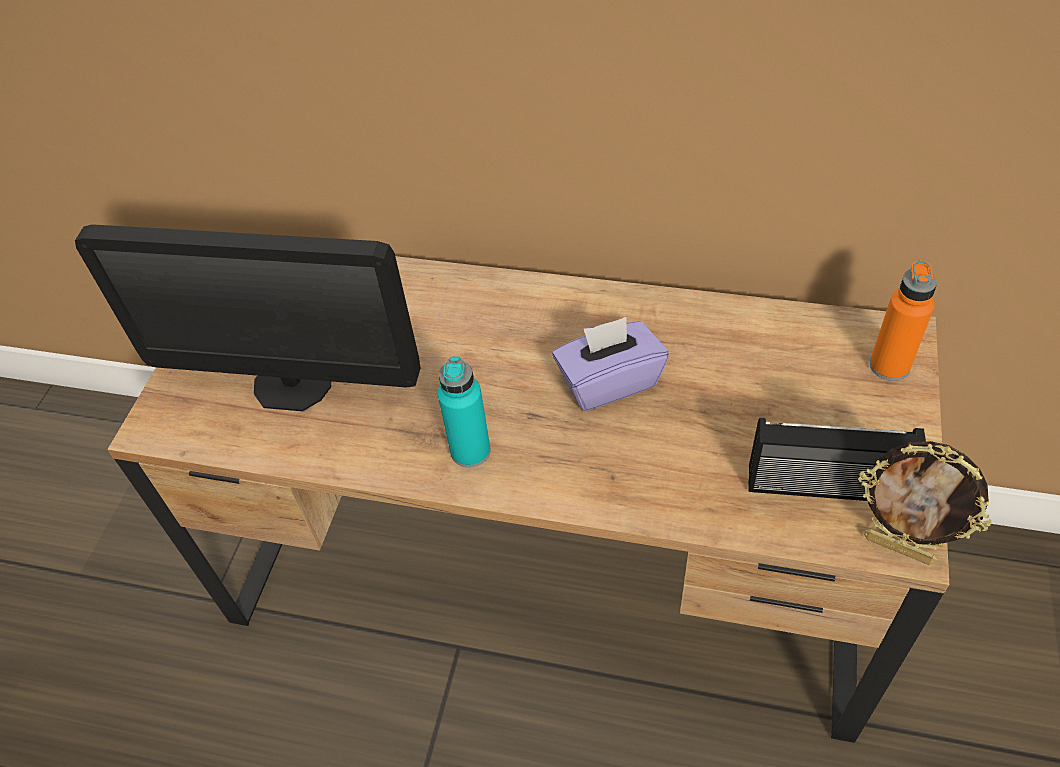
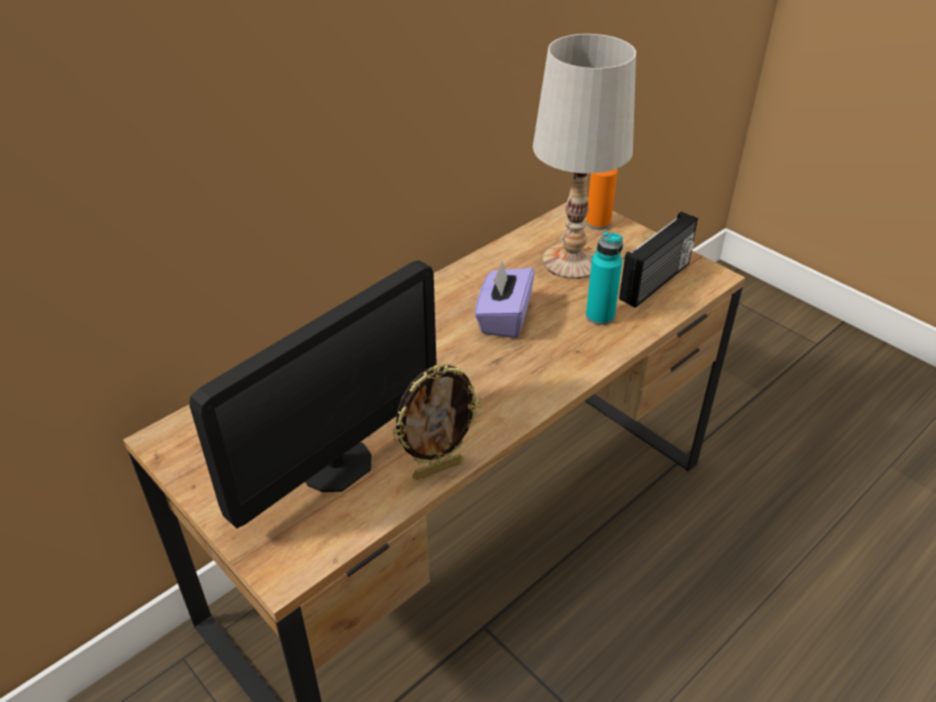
camera: 60 degrees left, 10 degrees down
turquoise bottle [438,356,491,468] -> turquoise bottle moved to [586,231,623,325]
picture frame [858,441,992,565] -> picture frame moved to [392,365,482,480]
none -> white table lamp [533,34,636,279]

